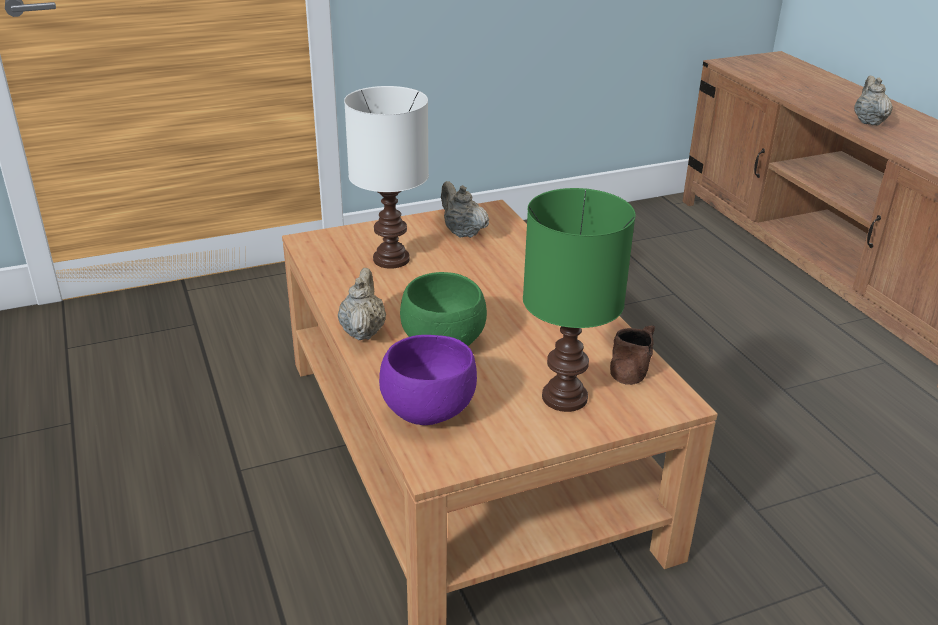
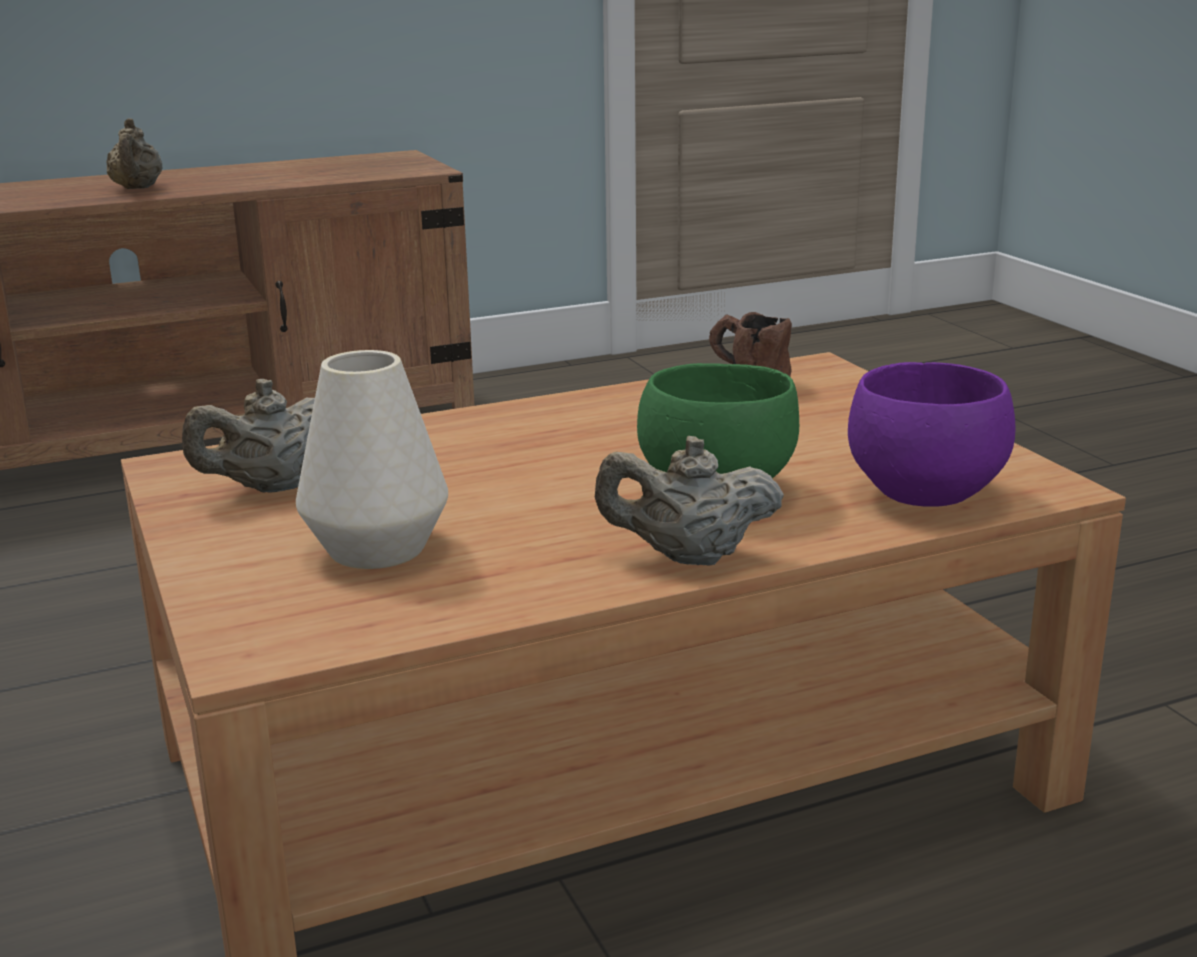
camera: 90 degrees left, 10 degrees down
white table lamp [344,86,429,269] -> white vase [296,350,448,569]
green table lamp [523,188,636,412] -> none
beige teapot [854,76,893,125] -> beige teapot turned 105 degrees counterclockwise [106,118,162,189]

